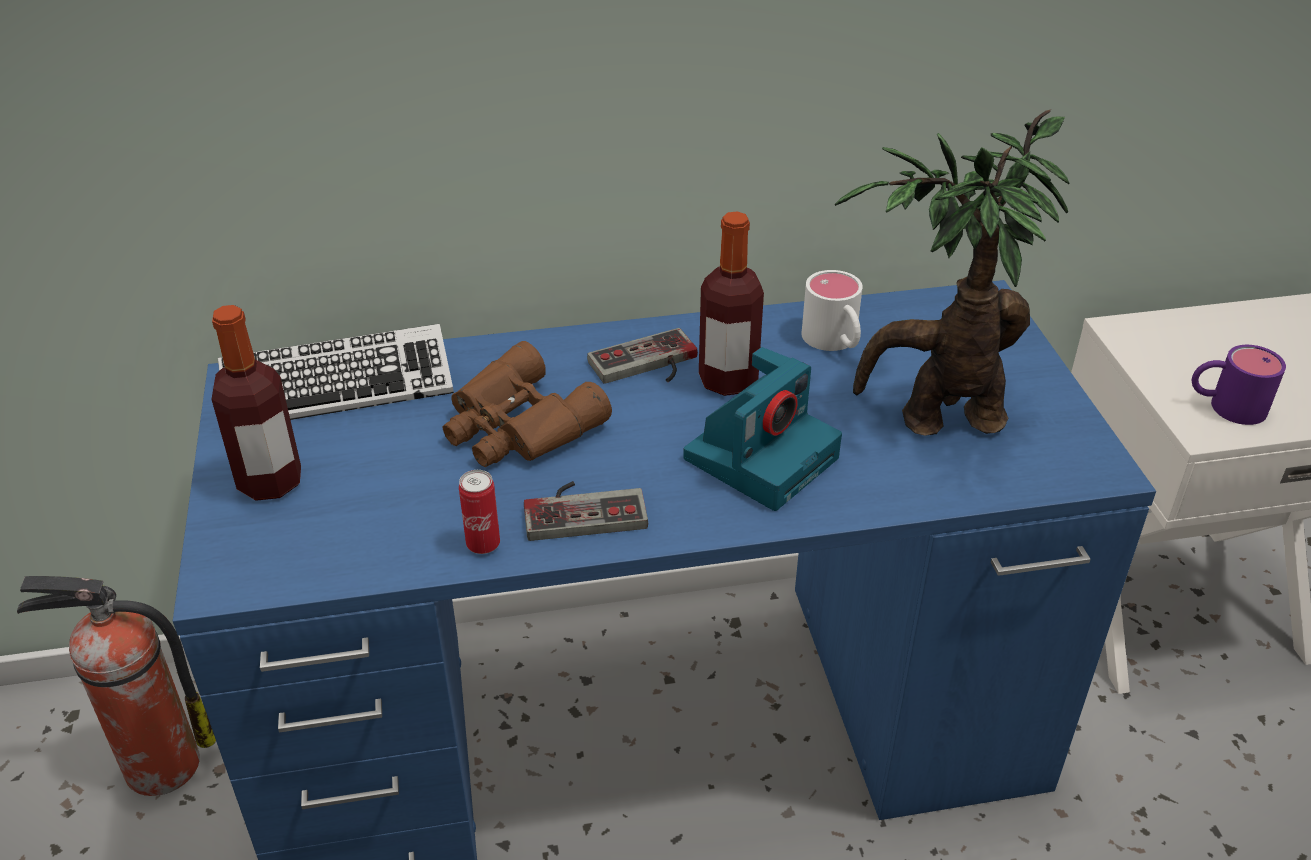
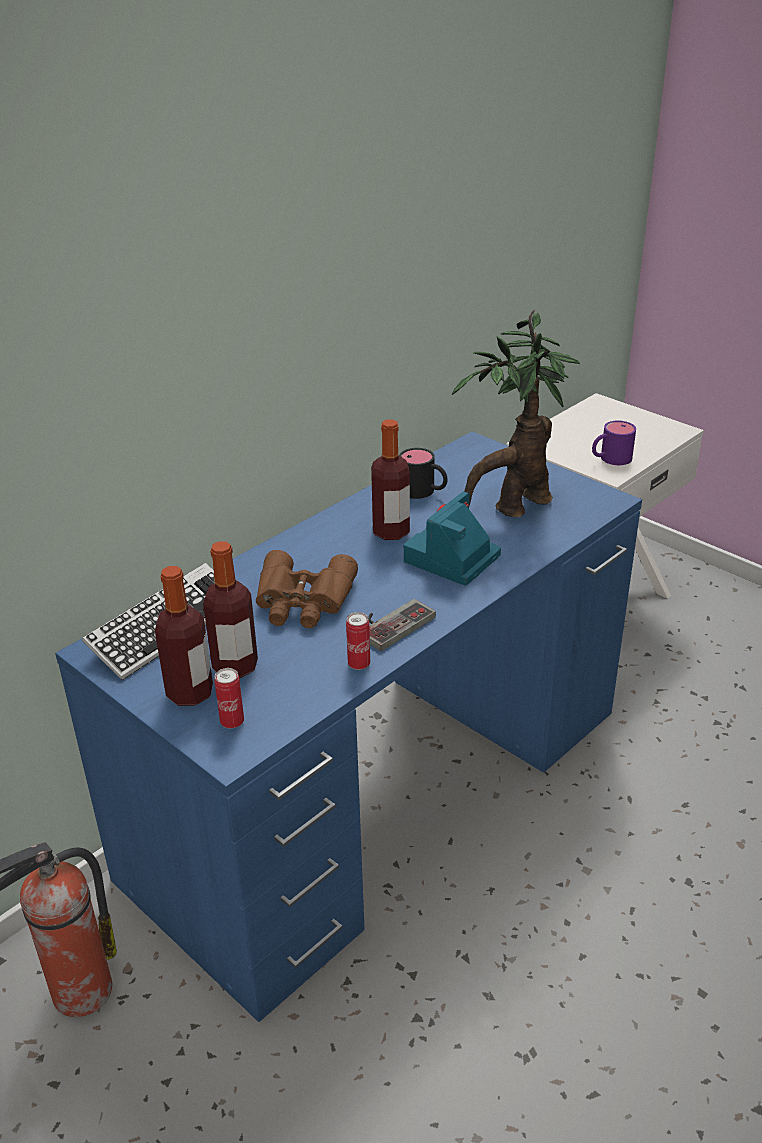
camera: 35 degrees left, 5 degrees down
game controller [587,328,698,384] -> none
camera [683,347,842,511] -> camera turned 150 degrees counterclockwise [404,491,501,586]
white mug [802,270,863,351] -> black mug [399,448,448,499]
none -> bottle [203,541,258,679]
none -> can [214,668,244,729]

